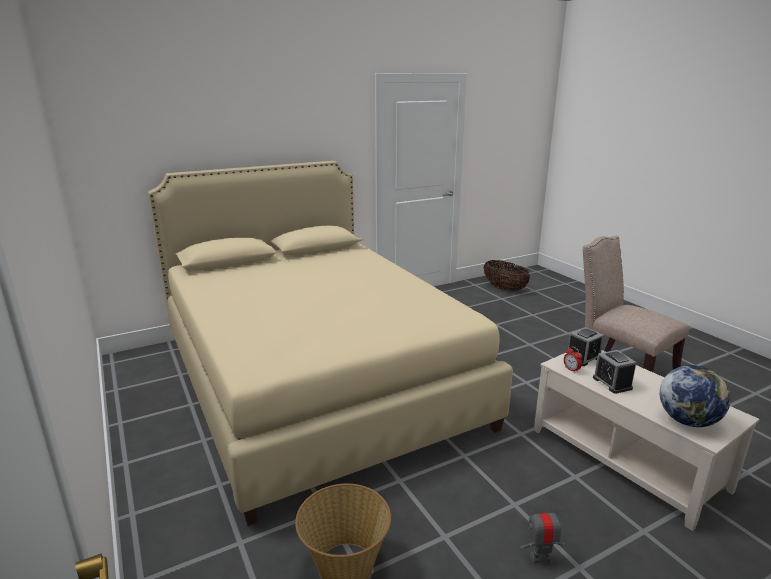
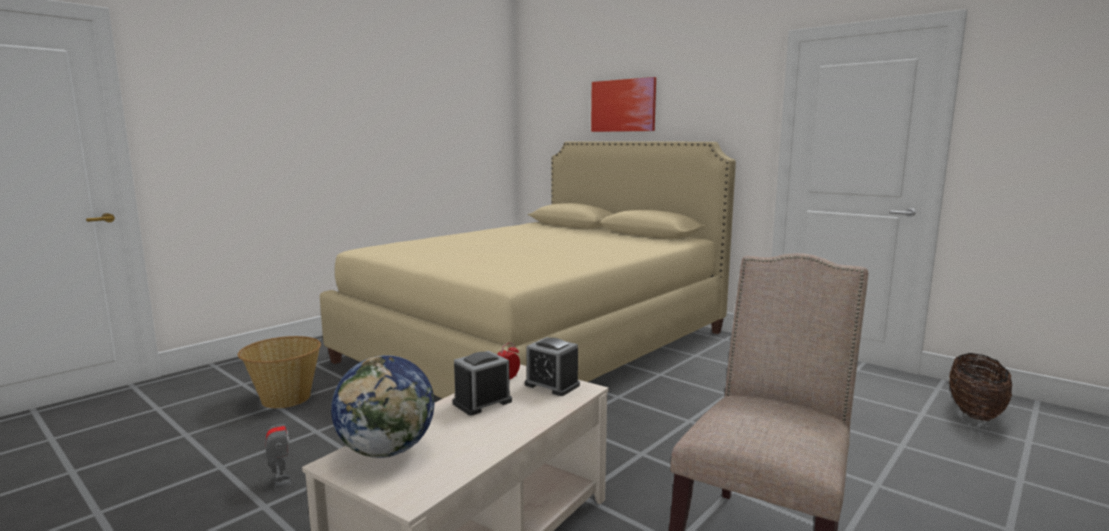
camera: 70 degrees right, 10 degrees down
none -> picture [591,77,656,132]

